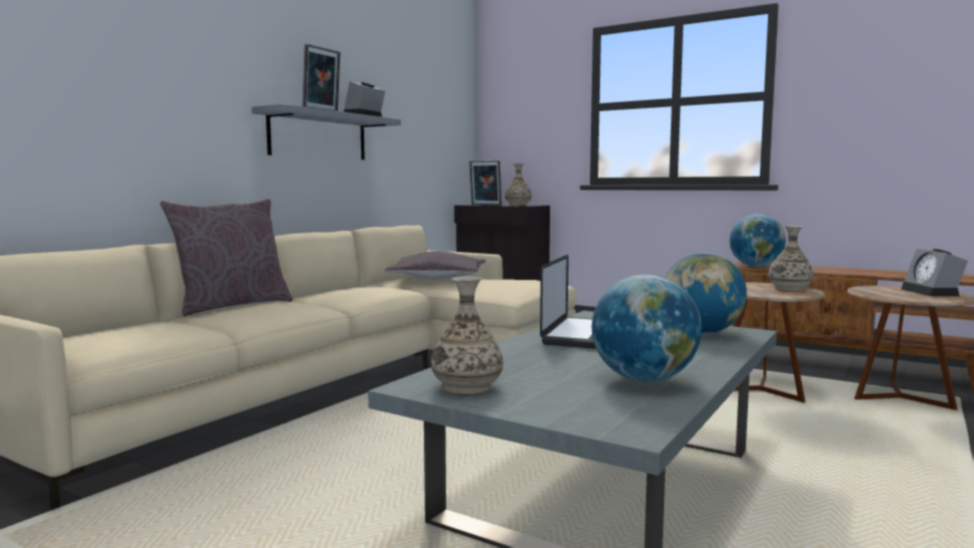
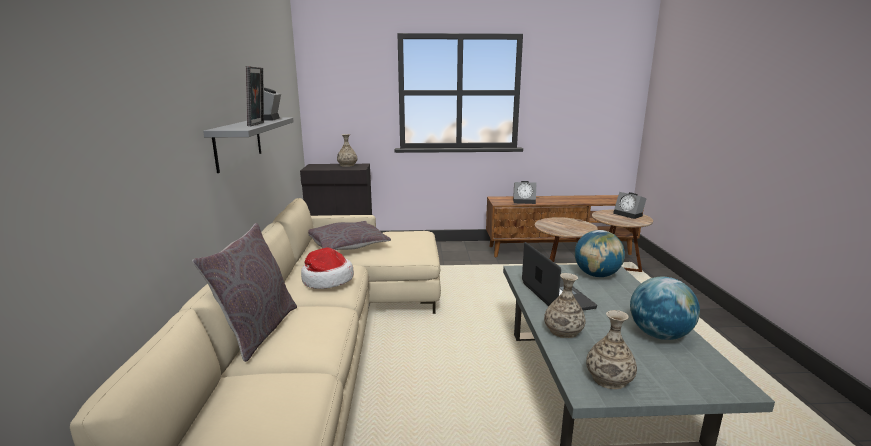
camera: 35 degrees left, 10 degrees up
picture frame [469,161,502,205] -> none
globe [730,214,786,267] -> alarm clock [513,181,536,204]
vase [768,226,814,291] -> vase moved to [544,273,586,338]
none -> hat [301,247,354,289]

